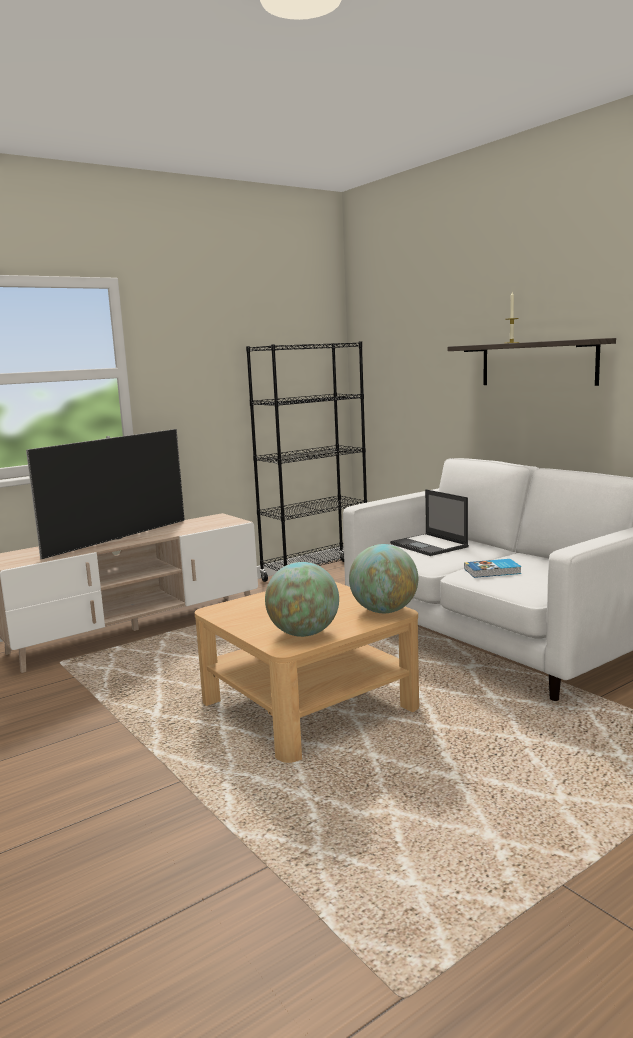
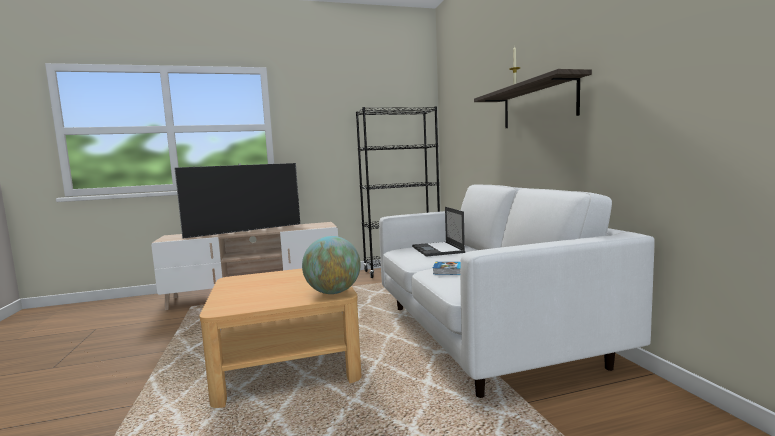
camera: 20 degrees right, 5 degrees down
globe [265,562,339,637] -> none

